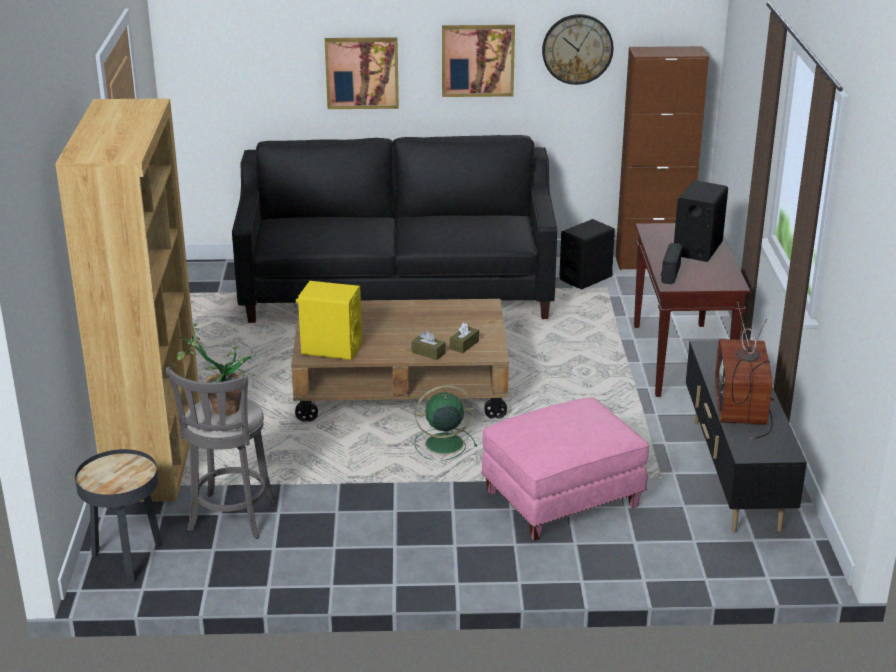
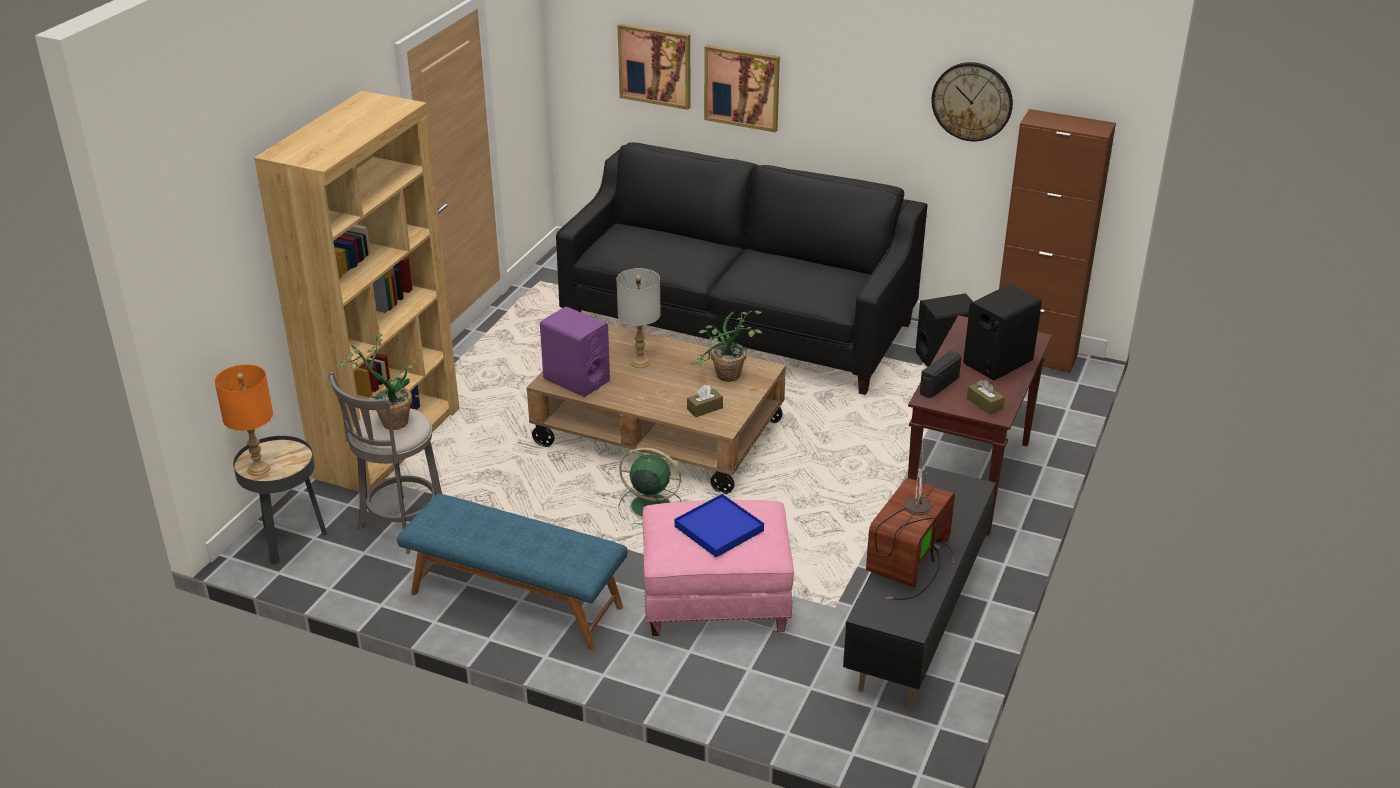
camera: 25 degrees right, 5 degrees up
yellow speaker [296,281,362,360] -> purple speaker [540,306,610,397]
brown tissue box [412,331,445,360] -> brown tissue box moved to [967,380,1005,415]
picture [442,25,515,97] -> picture moved to [617,24,691,110]
none -> orange table lamp [214,364,273,476]
none -> blue bench [397,493,627,650]
none -> grey table lamp [617,268,661,368]
none -> blue tray [675,494,764,557]
none -> potted plant [691,311,762,382]

